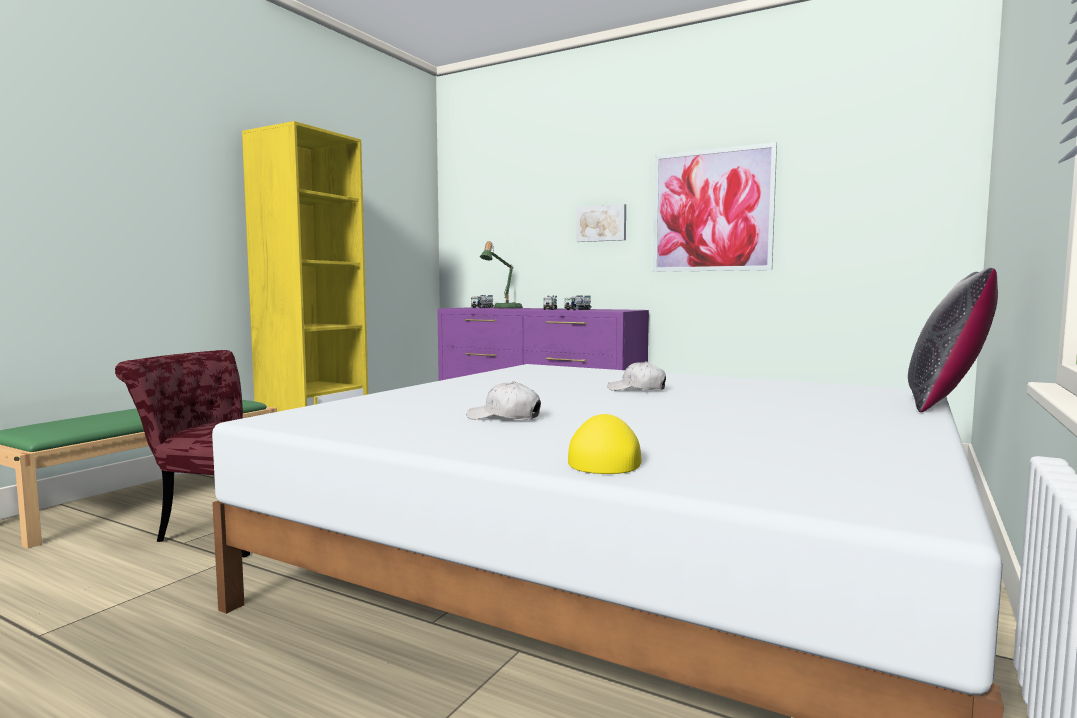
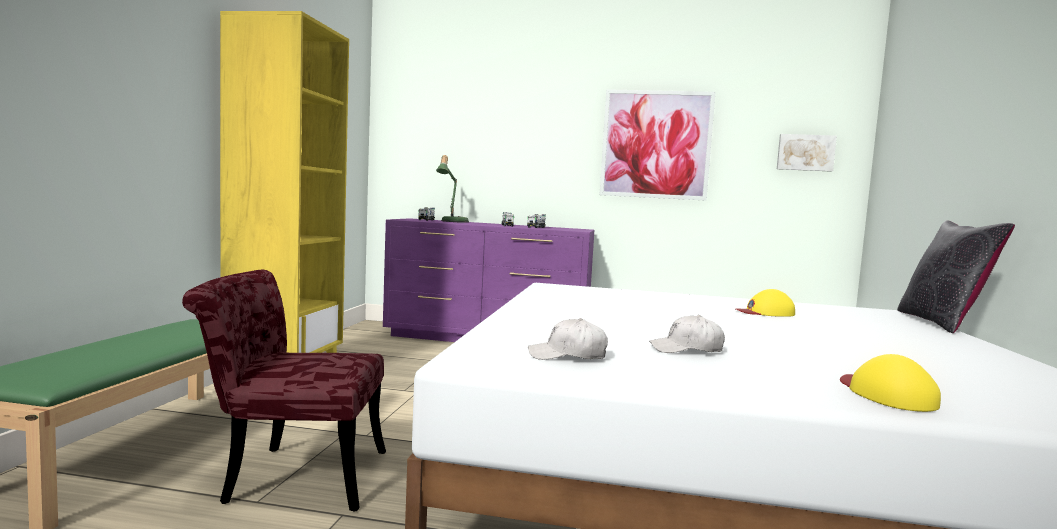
camera: 20 degrees left, 0 degrees up
picture [576,204,626,242] -> picture moved to [777,134,837,172]
white cap [607,361,666,391] -> white cap moved to [528,318,608,360]
none -> yellow cap [736,289,795,317]

